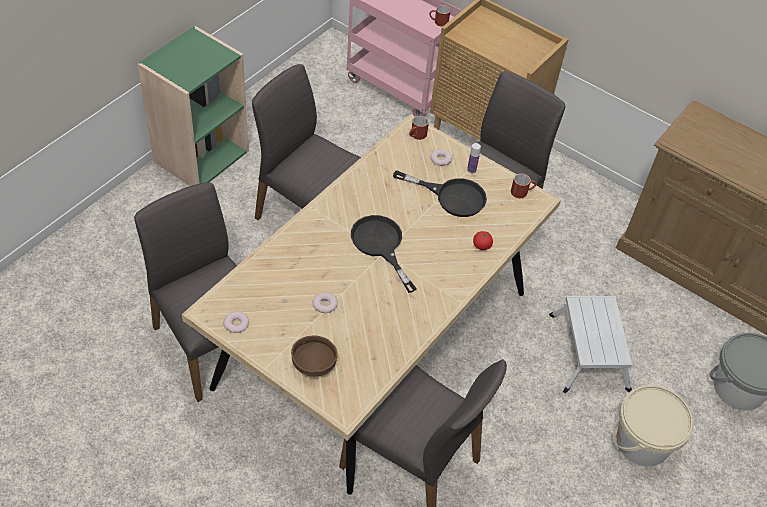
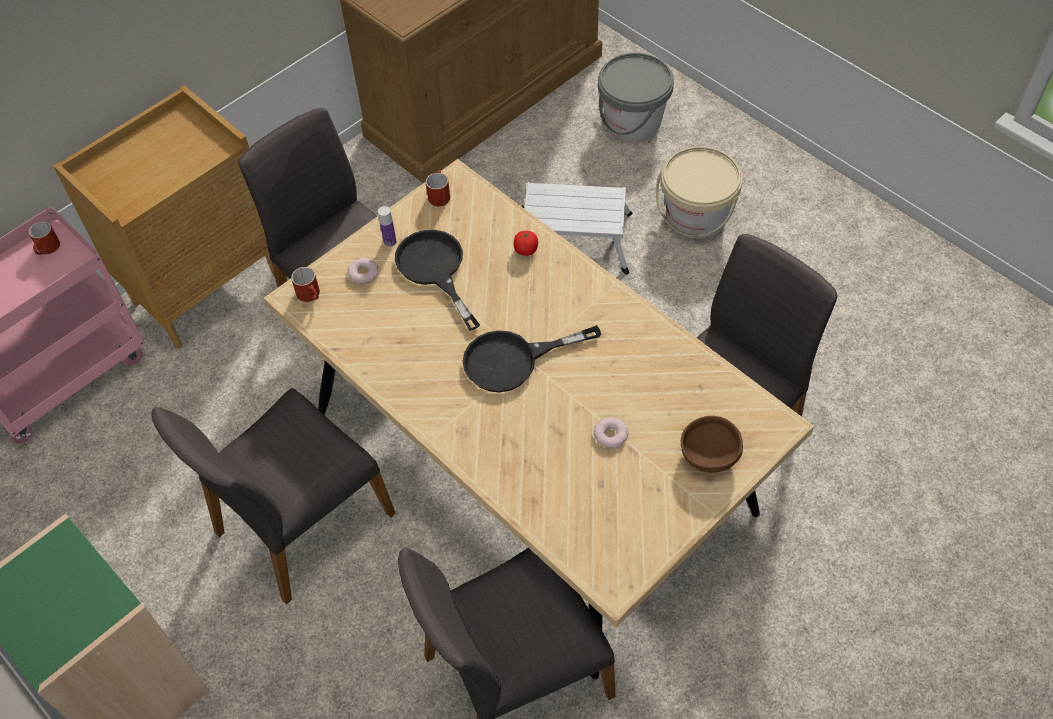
camera: 75 degrees left, 5 degrees up
donut [223,311,249,333] -> none
black frying pan [393,170,487,217] -> black frying pan turned 60 degrees counterclockwise [395,230,480,331]

